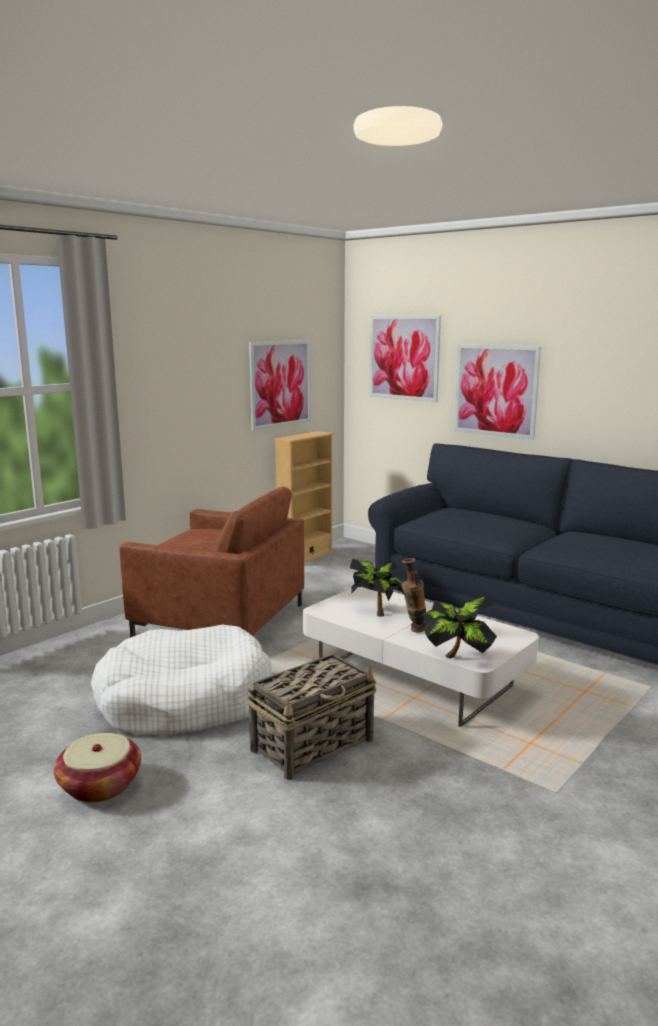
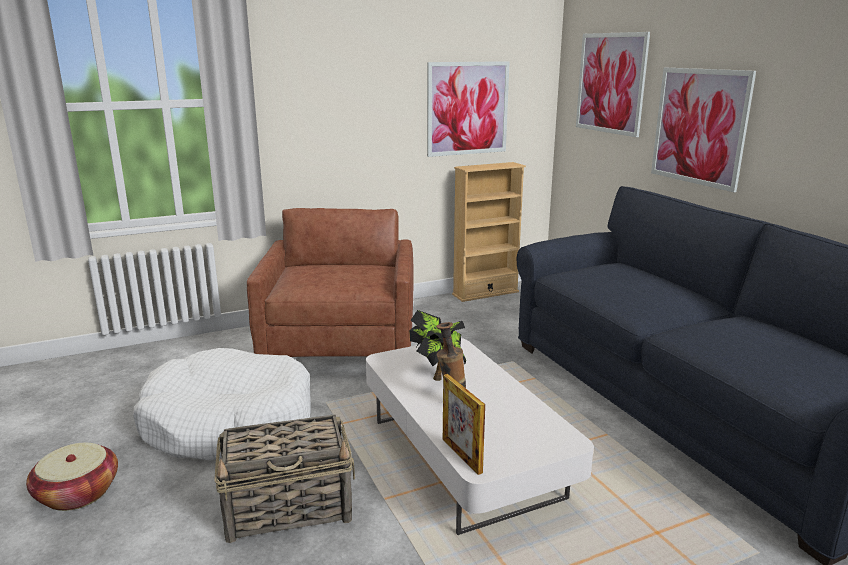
camera: 25 degrees right, 5 degrees up
brown armchair [119,487,304,638] -> brown armchair turned 135 degrees counterclockwise [247,208,414,357]
potted plant [424,596,497,658] -> picture frame [443,374,485,475]

